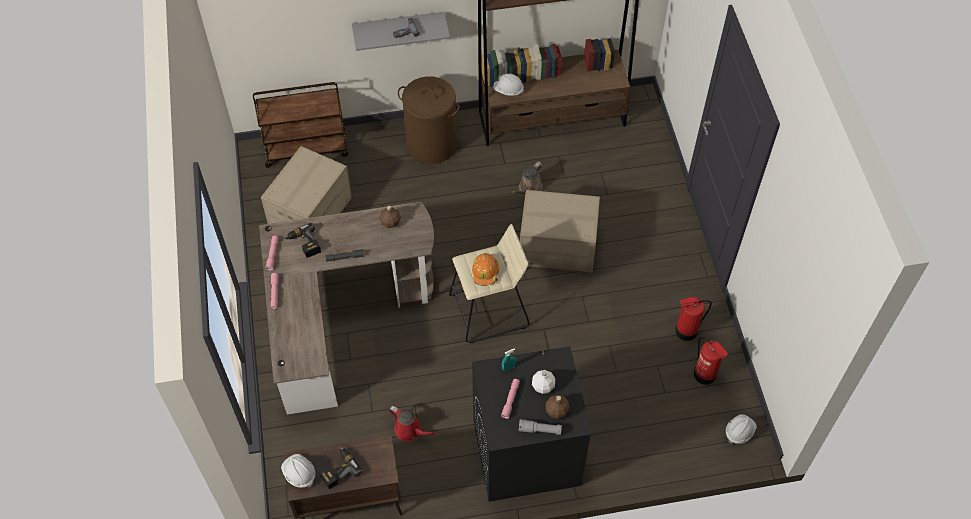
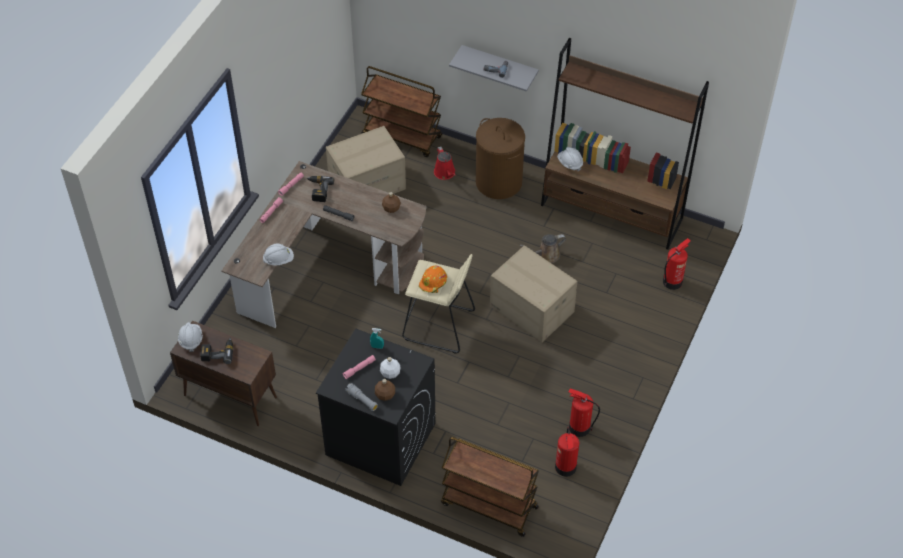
camera: 35 degrees right, 5 degrees down
red watering can [389,406,439,441] -> red watering can moved to [434,146,456,180]
white hard hat [726,414,757,445] -> white hard hat moved to [263,243,294,266]
none -> brown cart [441,437,539,537]
none -> fire extinguisher [663,238,691,290]

